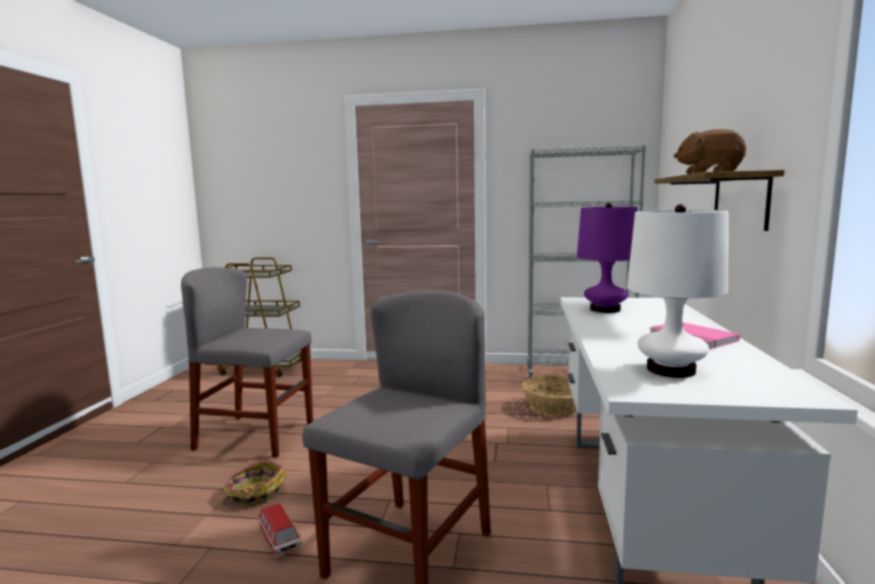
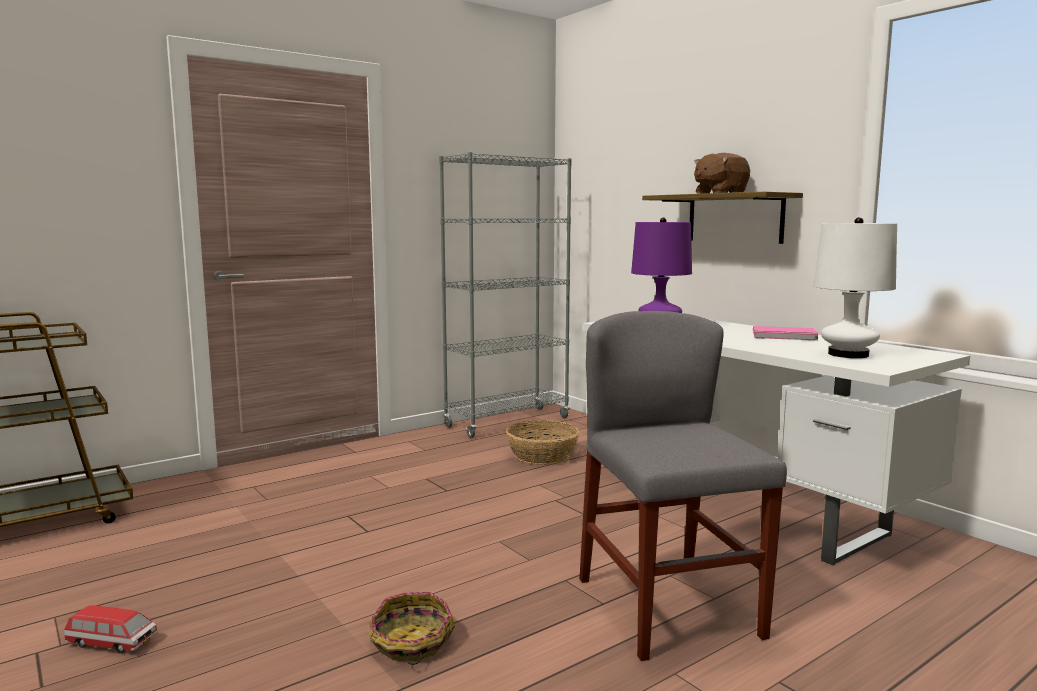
camera: 45 degrees left, 0 degrees up
grey chair [181,267,313,458] -> none
toy car [259,503,302,557] -> toy car moved to [64,605,158,654]

